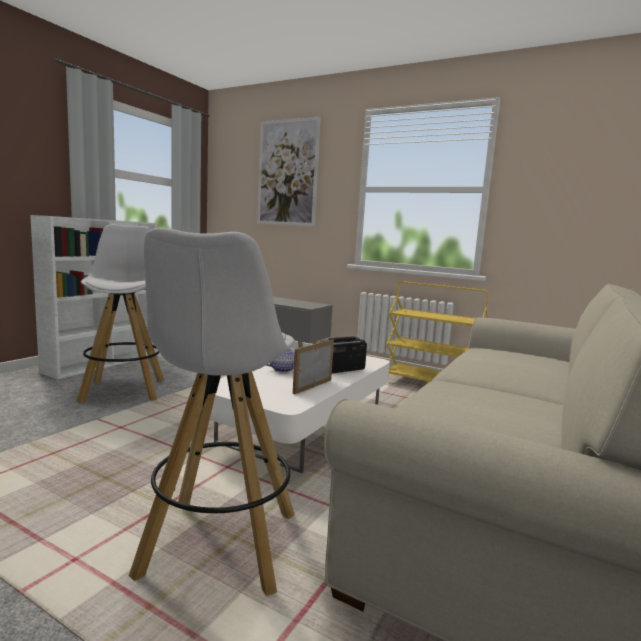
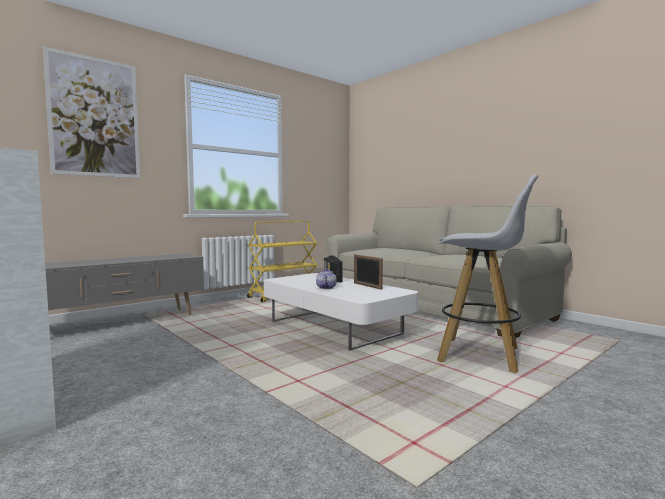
camera: 70 degrees left, 5 degrees down
white stool [76,224,164,402] -> none

